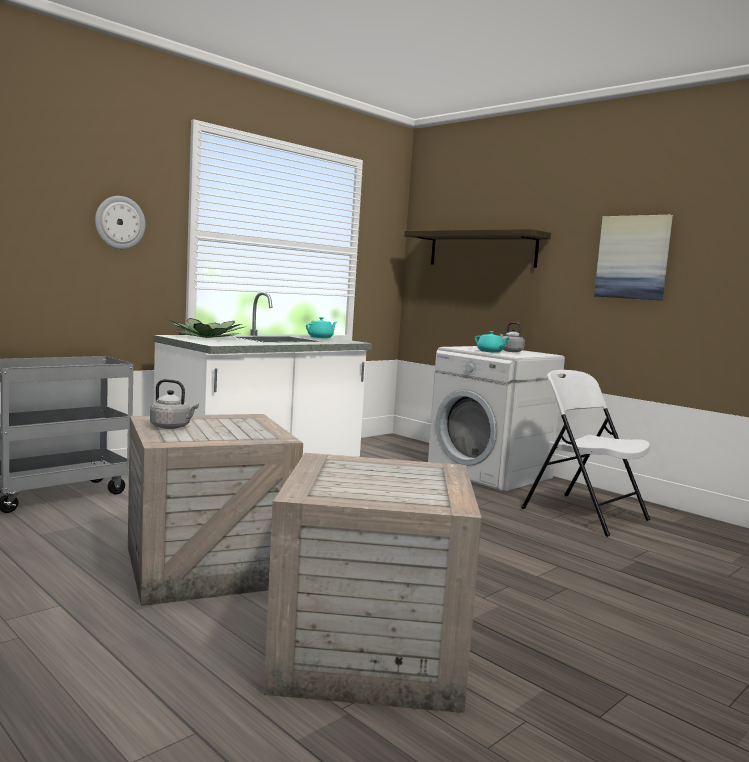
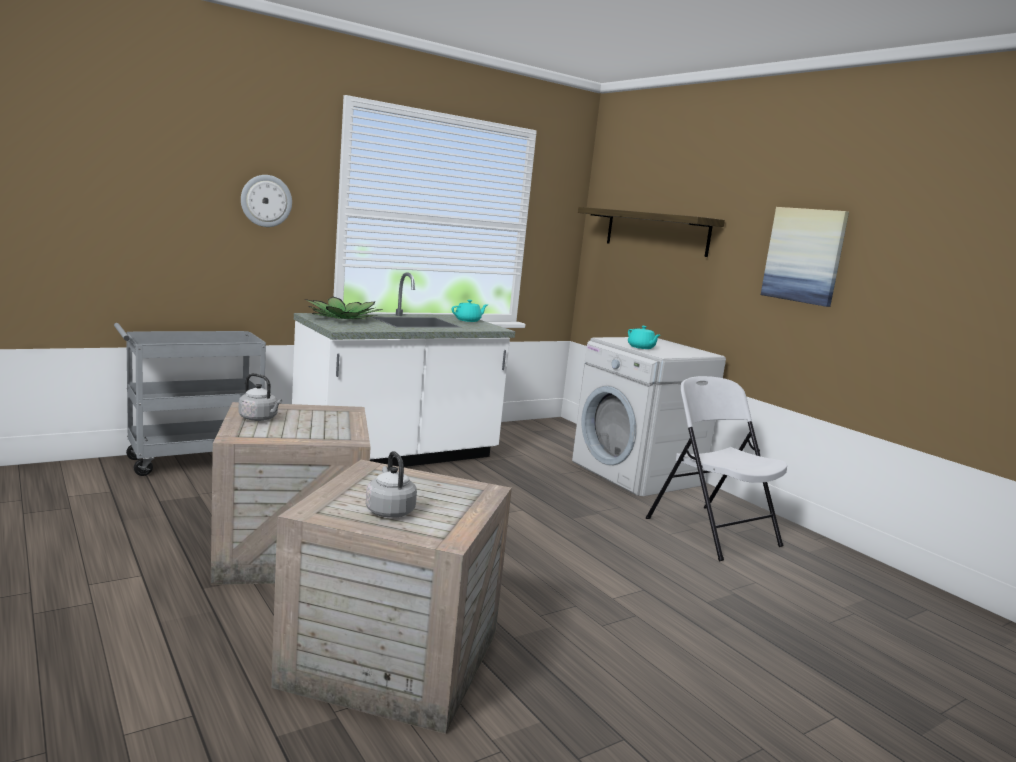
camera: 10 degrees right, 5 degrees up
grey kettle [500,322,525,352] -> grey kettle moved to [366,451,417,518]

